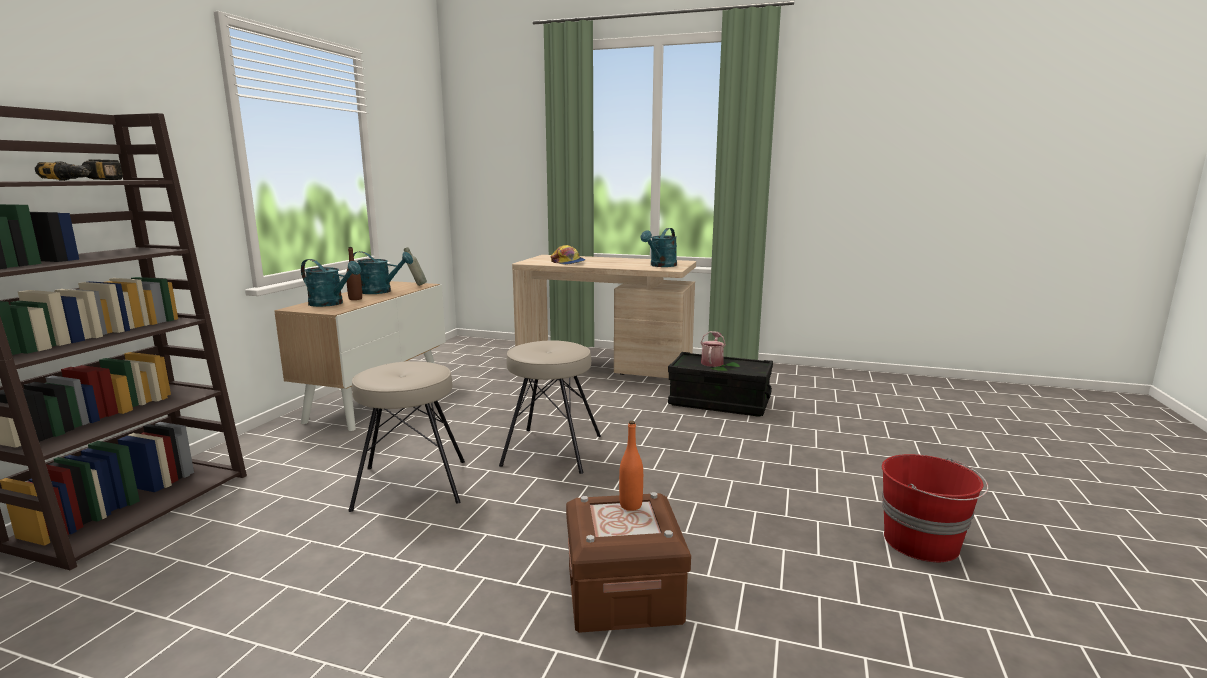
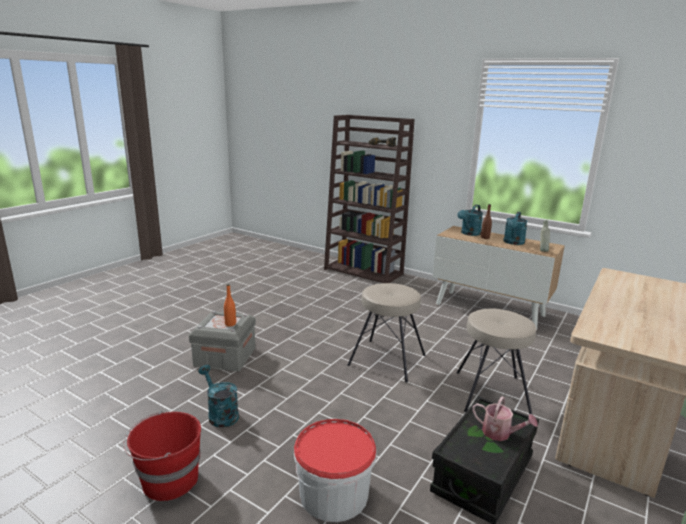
camera: 105 degrees right, 5 degrees up
beige stool [349,361,465,512] -> beige stool moved to [456,309,536,414]
cap [550,245,585,265] -> none
brown storage box [566,492,691,633] -> grey storage box [189,311,256,372]
turquoise watering can [641,228,677,267] -> turquoise watering can moved to [198,365,239,428]
none -> bucket [294,419,377,522]

